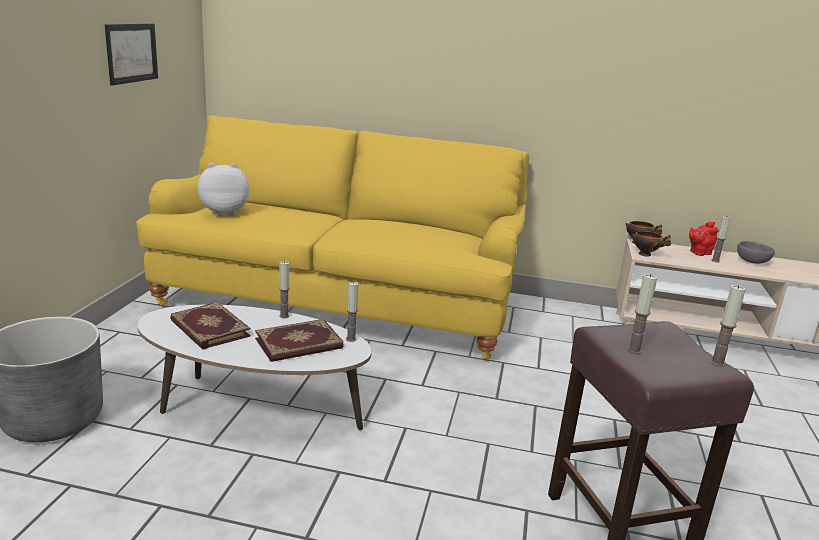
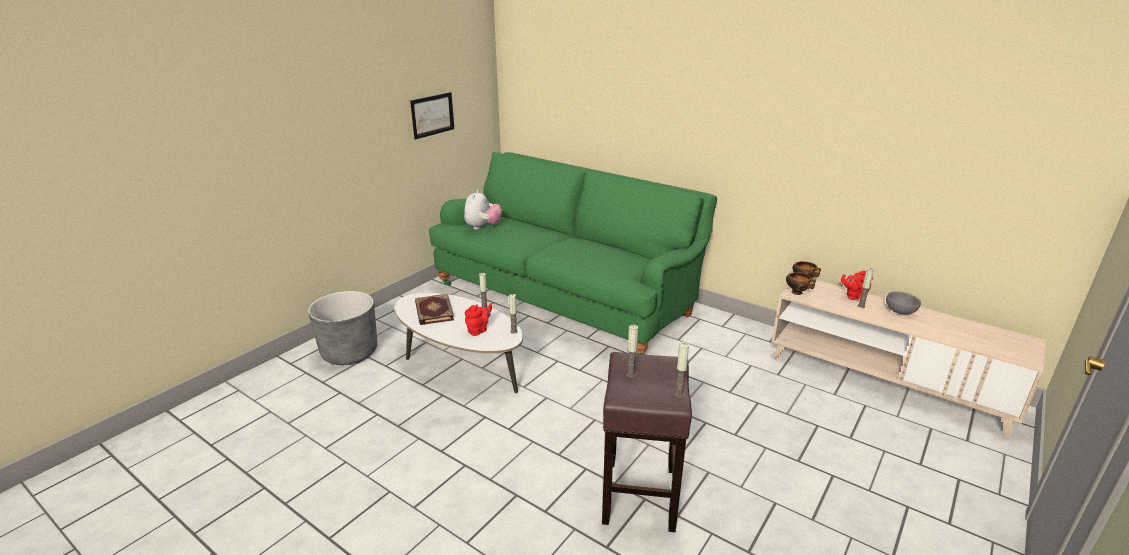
camera: 25 degrees right, 5 degrees up
yellow sofa [136,115,529,360] -> green sofa [429,152,717,355]
plush toy [198,163,250,216] -> plush toy turned 90 degrees clockwise [464,190,502,230]
book [255,319,344,362] -> red teapot [465,304,492,336]

